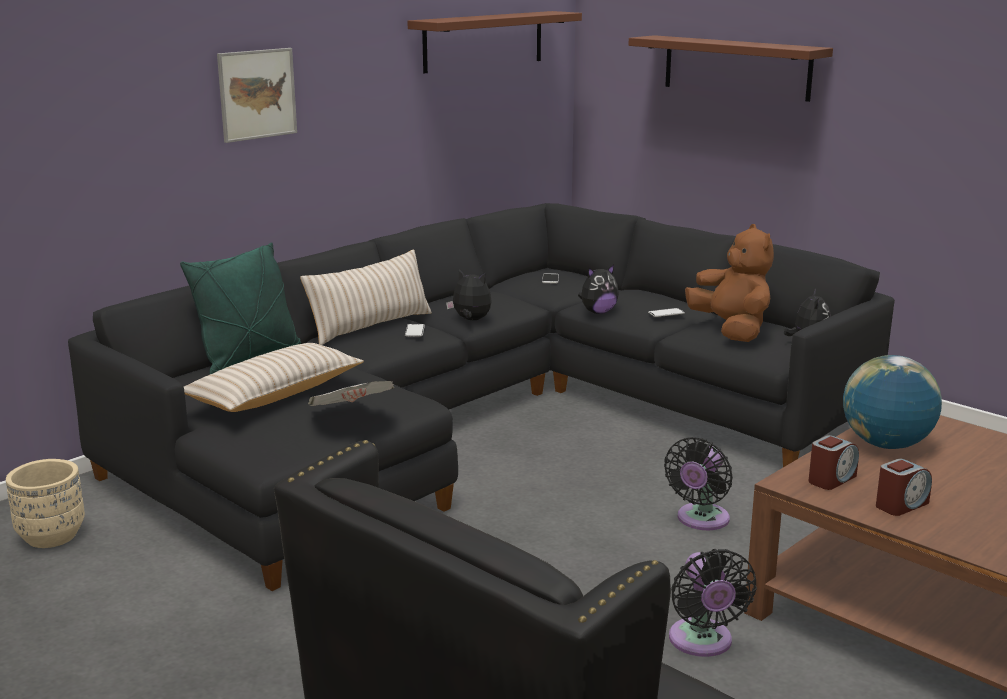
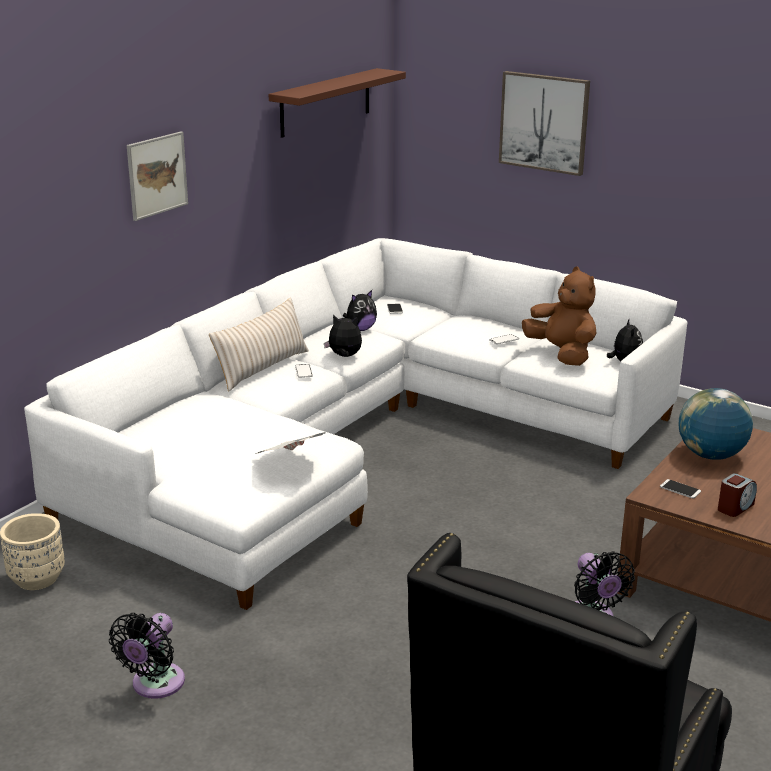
camera: 10 degrees left, 5 degrees up
black sofa [68,203,895,591] -> white sofa [24,238,687,610]
green pillow [180,242,301,375] -> none
beige pillow [184,343,364,412] -> none
plush toy [578,265,619,314] -> plush toy moved to [343,290,377,331]
brown shelf [629,35,833,102] -> picture [499,71,590,176]
black fan [664,437,733,530] -> black fan moved to [109,613,185,699]
alarm clock [809,435,859,490] -> phone [660,479,701,498]

